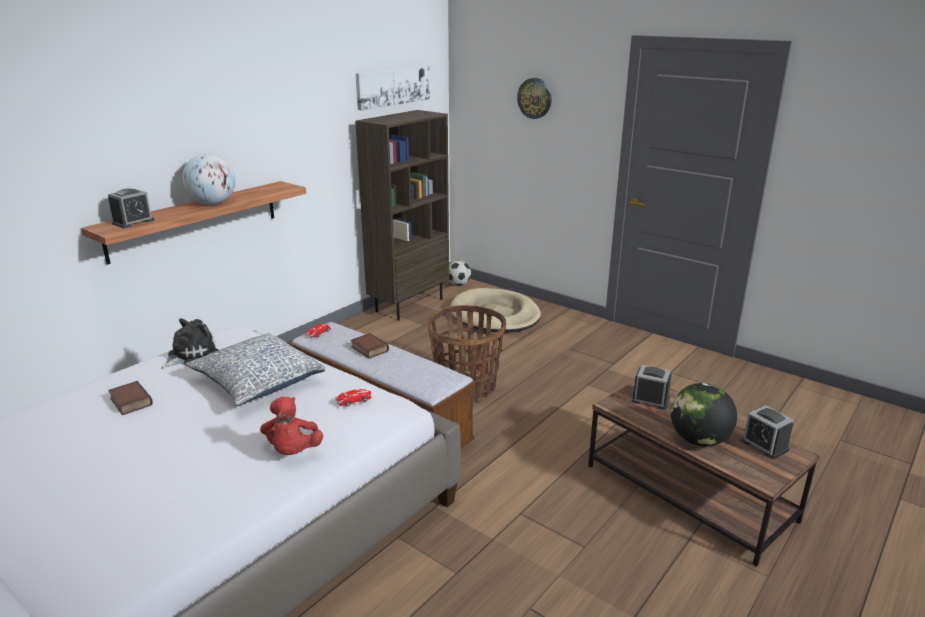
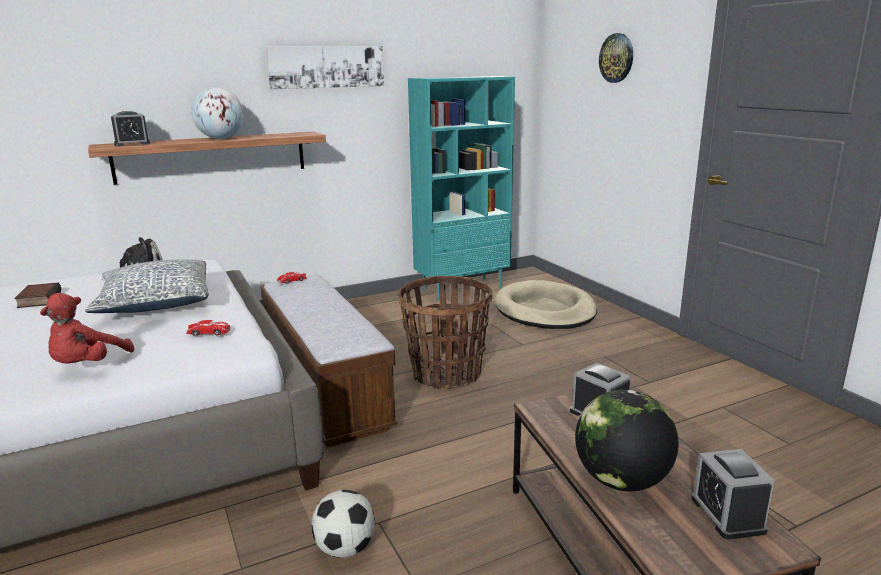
camera: 25 degrees right, 5 degrees down
book [351,333,389,359] -> none
brown bookcase [355,110,449,320] -> turquoise bookcase [408,76,515,300]
picture [356,66,430,110] -> picture moved to [266,46,384,89]
football [449,261,471,286] -> football moved to [312,490,375,558]

